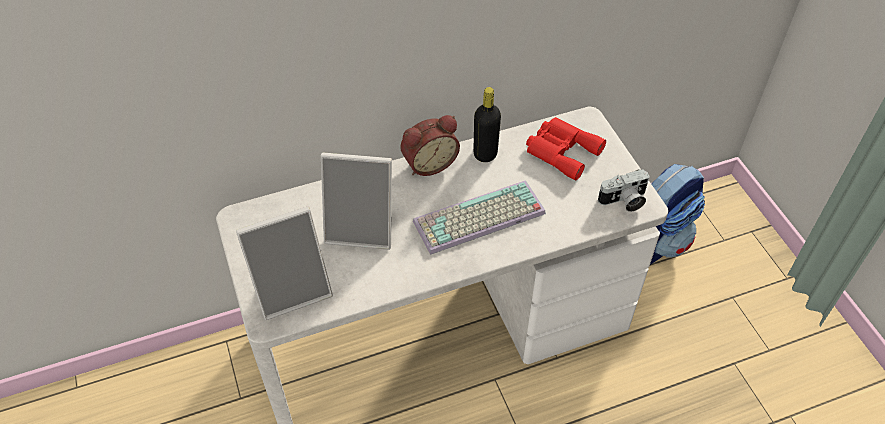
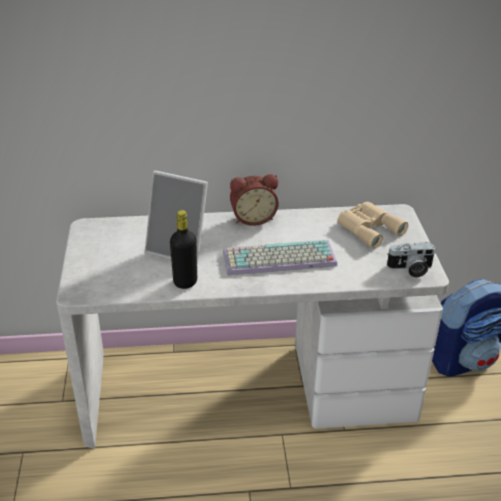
camera: 15 degrees right, 15 degrees down
picture frame [236,207,333,320] -> none
black bottle [473,87,501,162] -> black bottle moved to [170,210,197,289]
red binoculars [526,117,606,181] -> beige binoculars [337,202,408,249]

